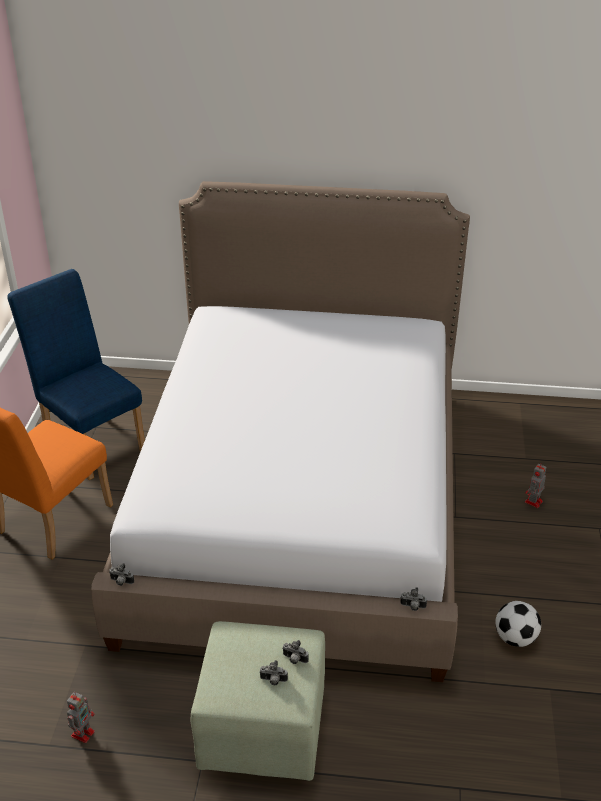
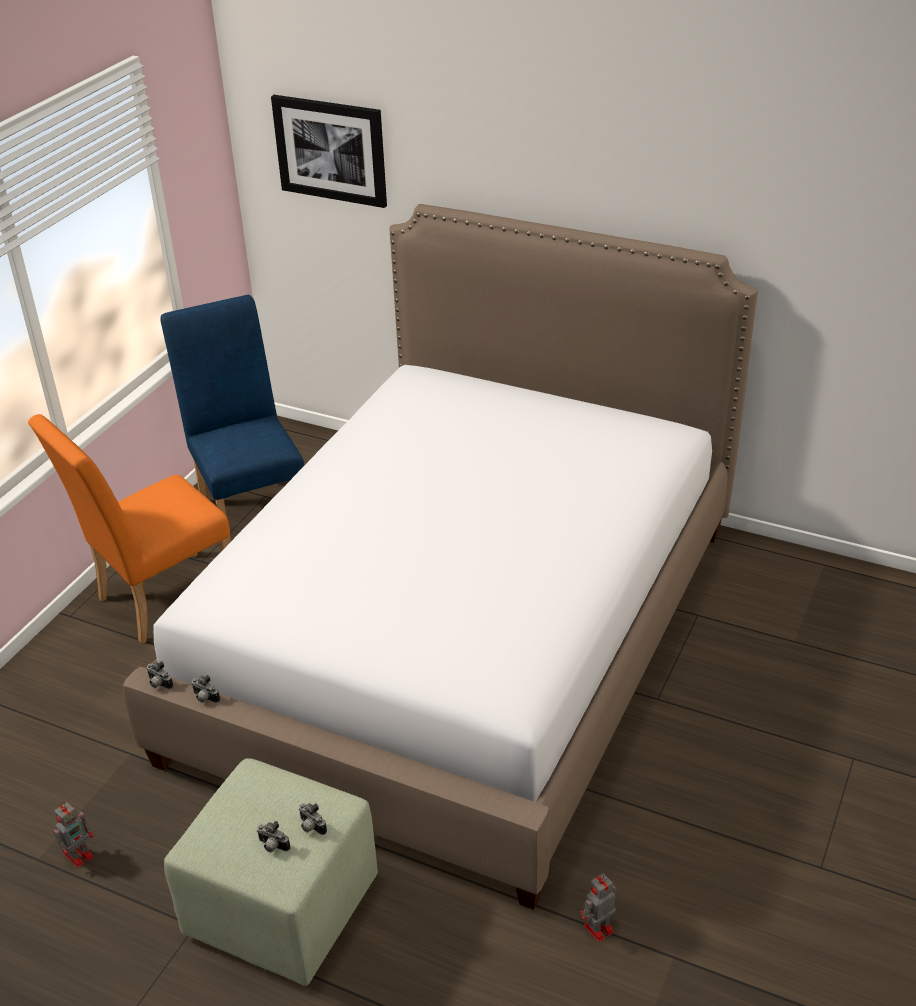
camera: 20 degrees right, 0 degrees up
camera [400,587,427,611] -> camera moved to [191,675,220,703]
football [495,601,541,647] -> none
toy robot [525,462,546,508] -> toy robot moved to [580,873,616,942]
none -> picture [271,95,387,208]

